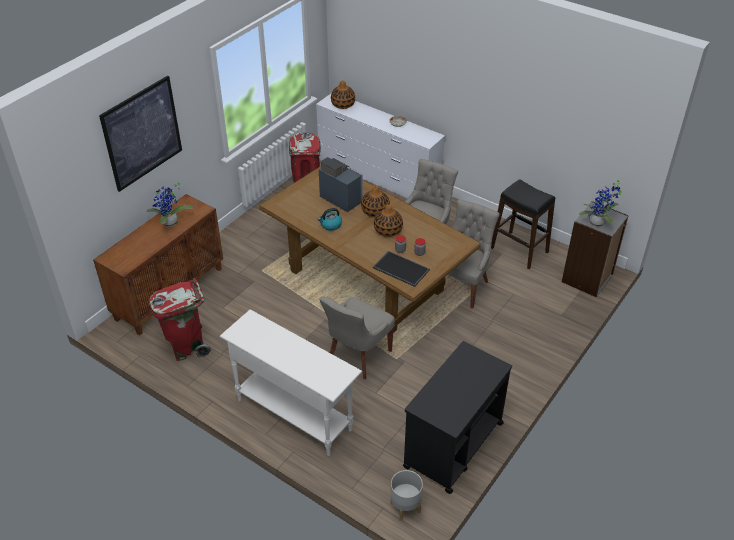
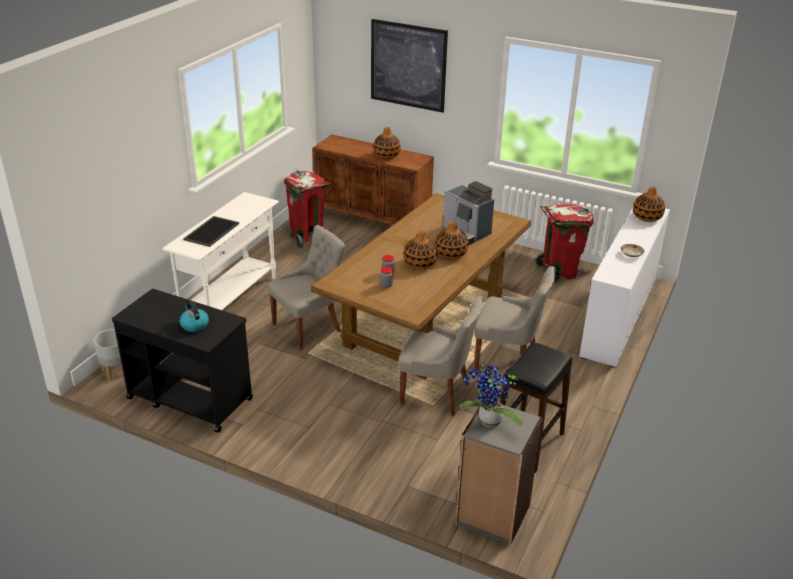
camera: 80 degrees right, 10 degrees down
potted plant [146,182,194,227] -> vase [373,127,401,159]
kettle [318,208,342,231] -> kettle moved to [180,301,209,332]
coffee machine [319,157,363,212] -> coffee machine turned 105 degrees clockwise [443,181,494,245]
grey chair [319,297,395,379] -> grey chair turned 120 degrees clockwise [267,225,346,350]
tray [373,251,430,287] -> tray moved to [183,216,239,247]

